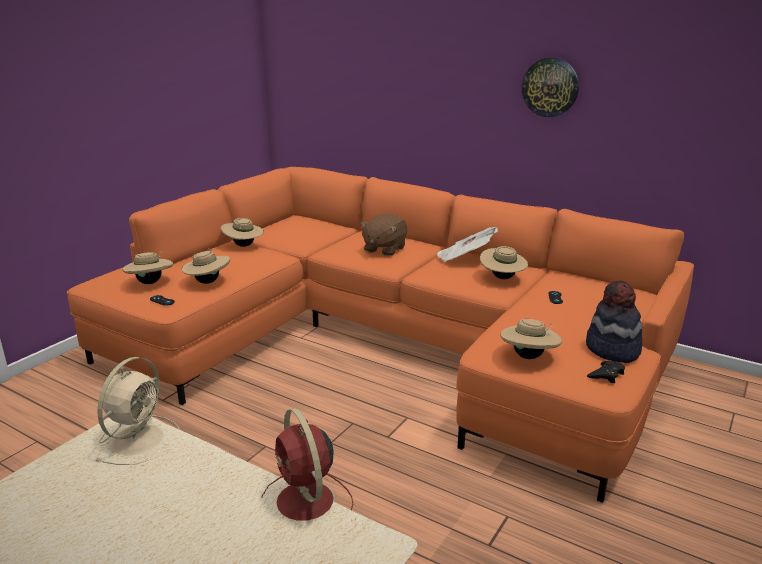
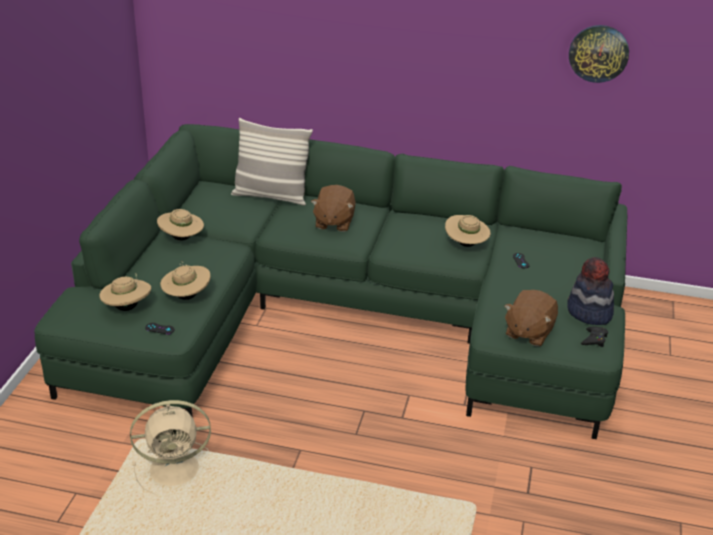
camera: 20 degrees left, 10 degrees up
orange sofa [67,167,694,503] -> green sofa [34,124,627,439]
beige fan [95,357,179,465] -> beige fan turned 75 degrees clockwise [130,400,211,495]
red fan [262,408,353,521] -> none
newspaper [437,227,498,262] -> none
beige hat [501,319,562,359] -> brown plush toy [504,290,558,346]
wall clock [522,57,579,117] -> wall clock moved to [569,25,629,83]
none -> pillow [231,118,313,205]

